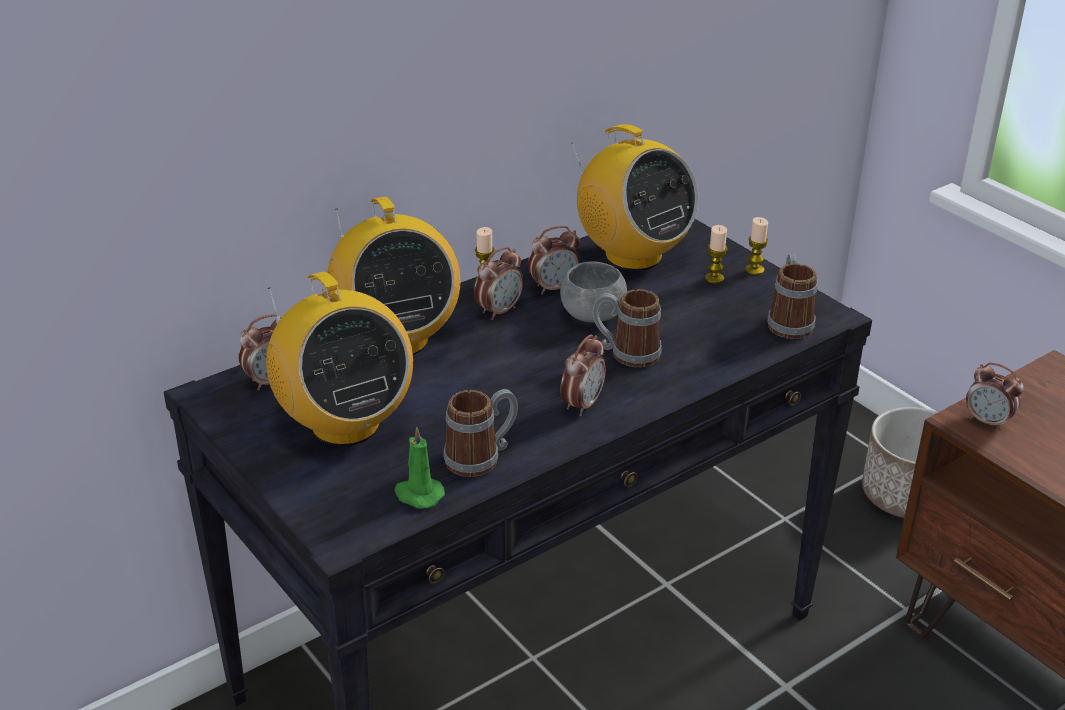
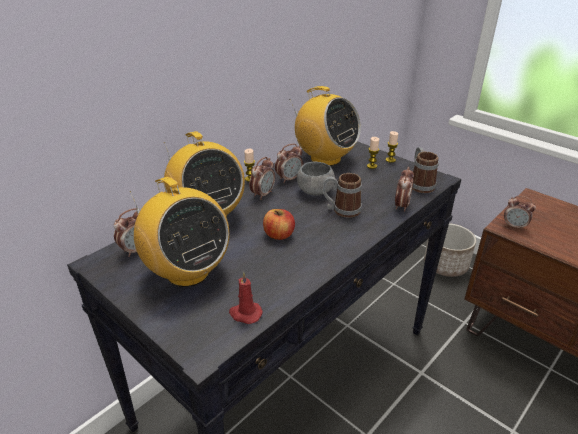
camera: 10 degrees left, 0 degrees up
green candle [395,427,445,509] -> red candle [229,272,263,324]
mug [443,389,518,477] -> none
alarm clock [560,334,606,416] -> alarm clock moved to [395,167,414,212]
none -> apple [263,209,295,240]

